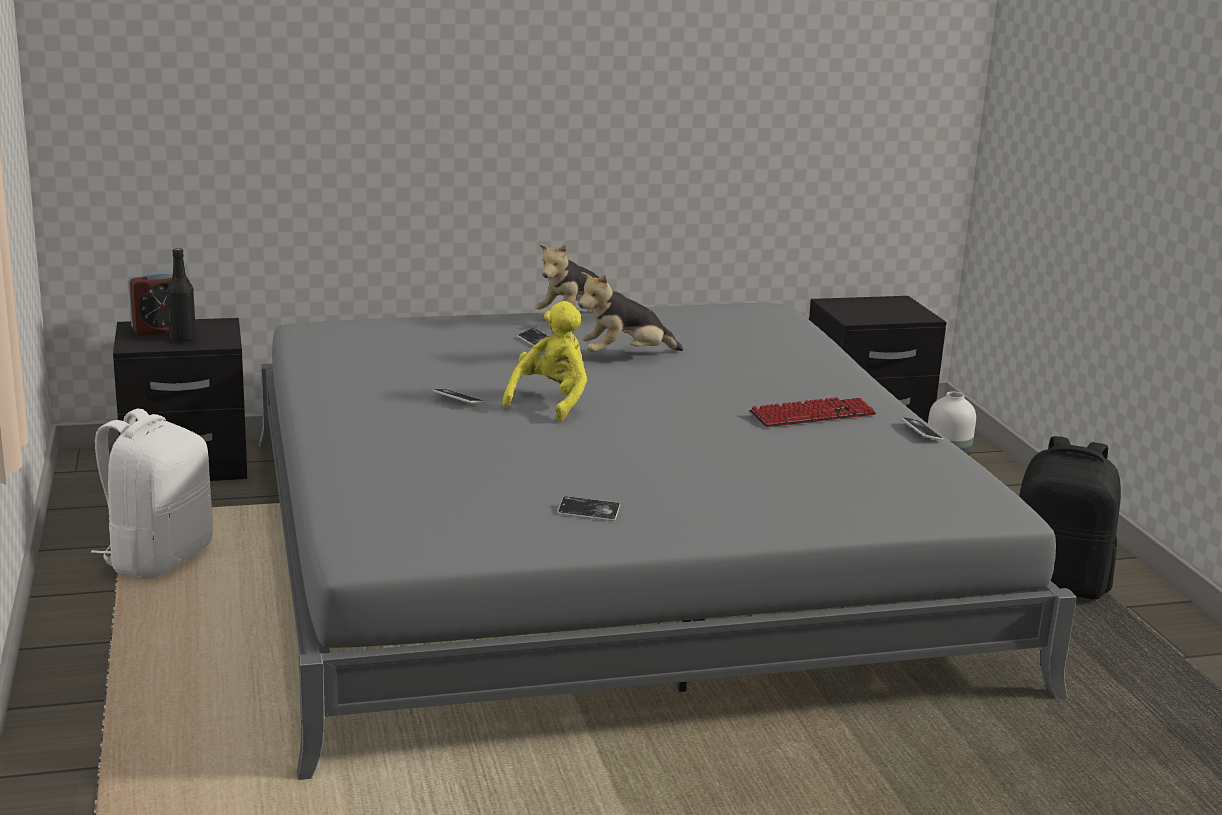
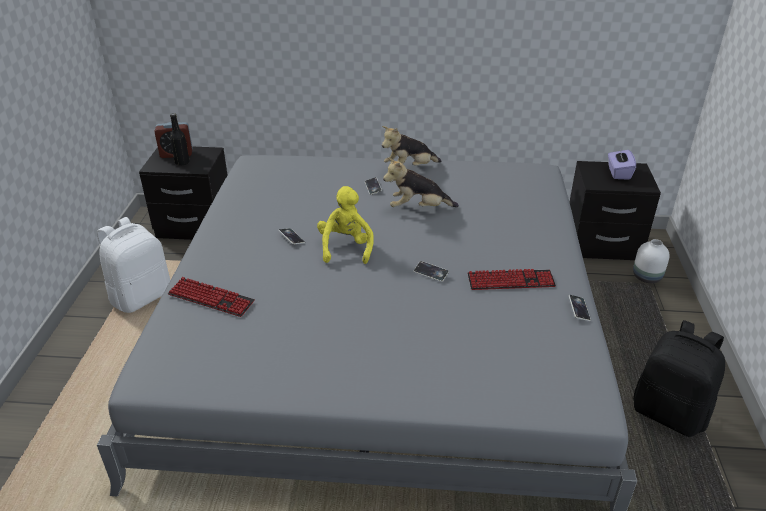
camera: 20 degrees right, 15 degrees up
yellow plush toy [502,301,587,422] -> yellow plush toy turned 45 degrees counterclockwise [317,186,374,264]
phone [558,496,620,521] -> phone moved to [414,261,449,282]
none -> keyboard [168,277,255,317]
none -> purple tissue box [608,149,636,180]

